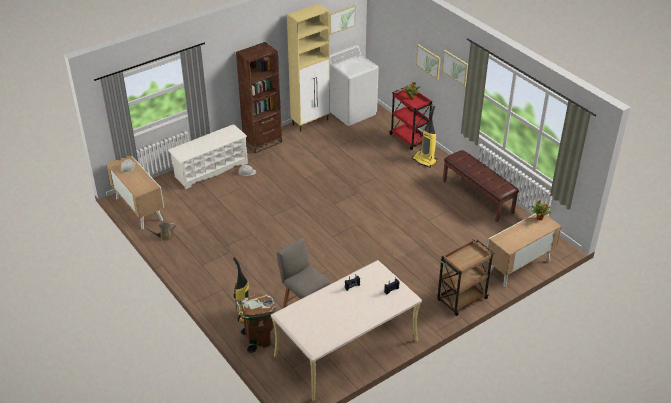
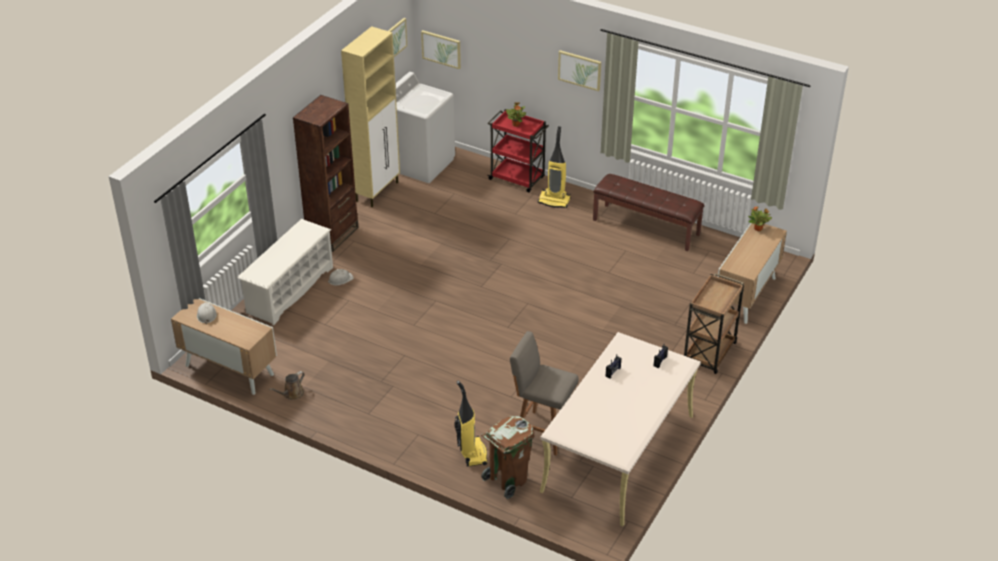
camera: 25 degrees left, 0 degrees up
picture [416,44,441,80] -> picture moved to [421,30,461,69]

